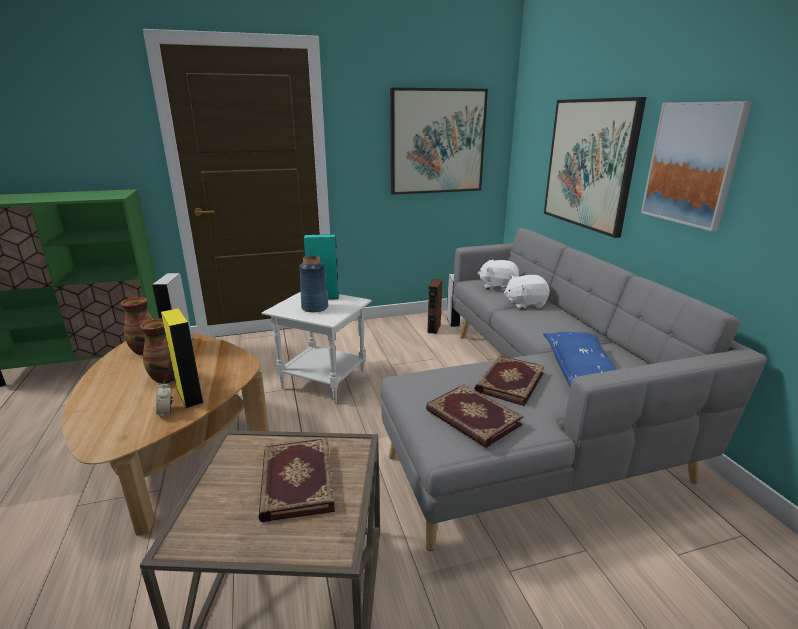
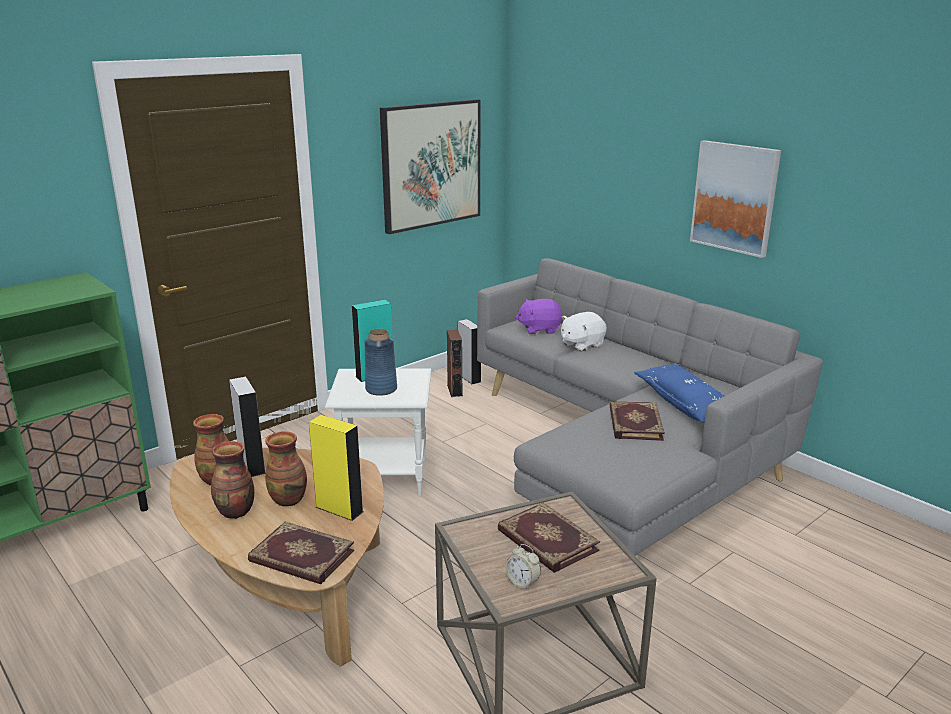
camera: 25 degrees left, 0 degrees up
alarm clock [156,382,173,418] -> alarm clock moved to [506,544,541,590]
book [426,384,523,448] -> book moved to [248,522,354,584]
white plush toy [477,259,519,291] -> purple plush toy [515,299,562,334]
picture [544,97,646,238] -> none
none -> vase [211,441,254,519]

